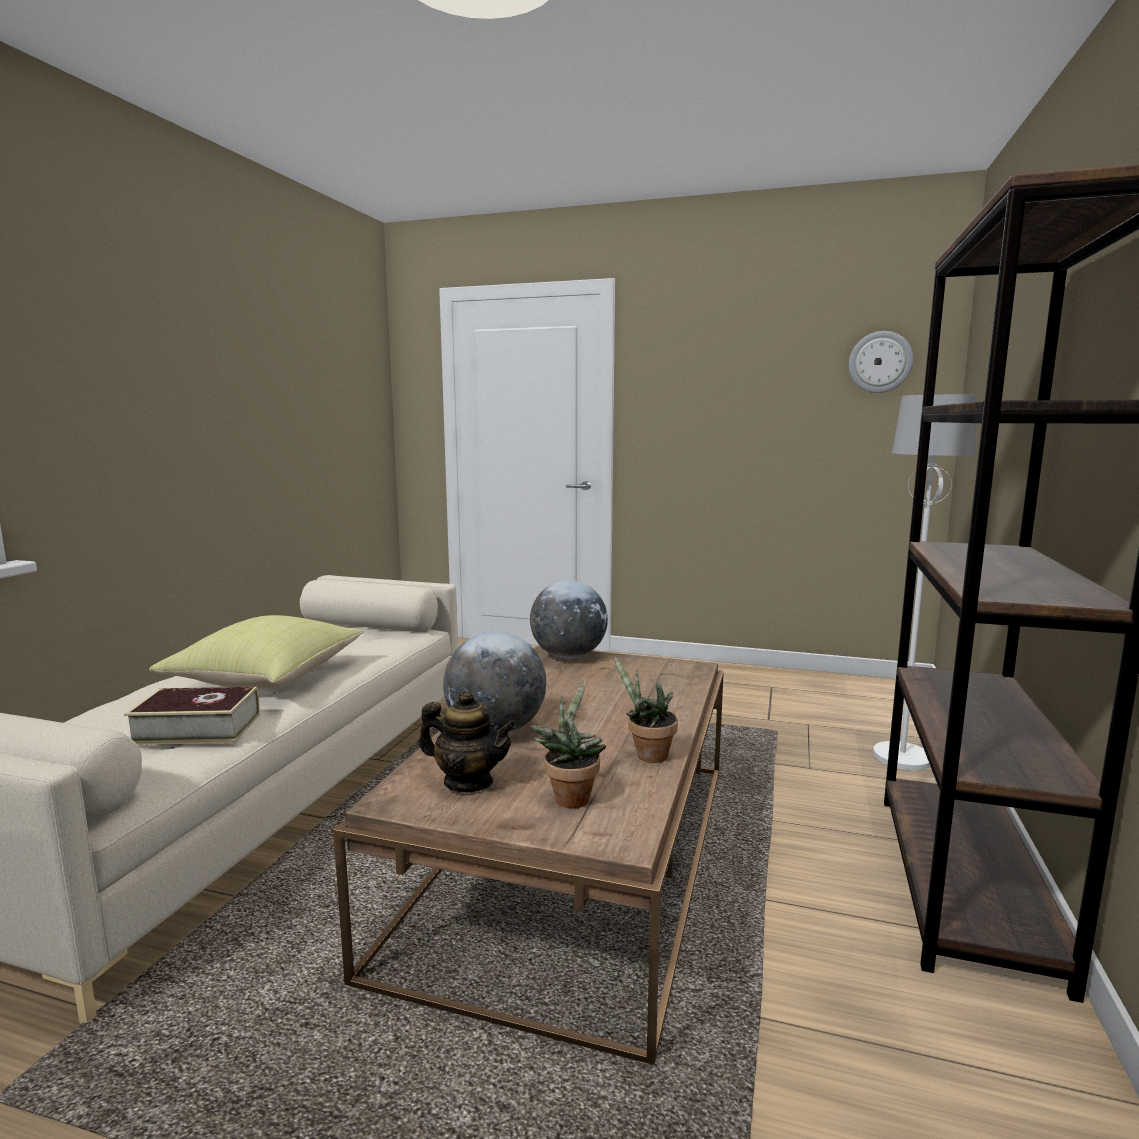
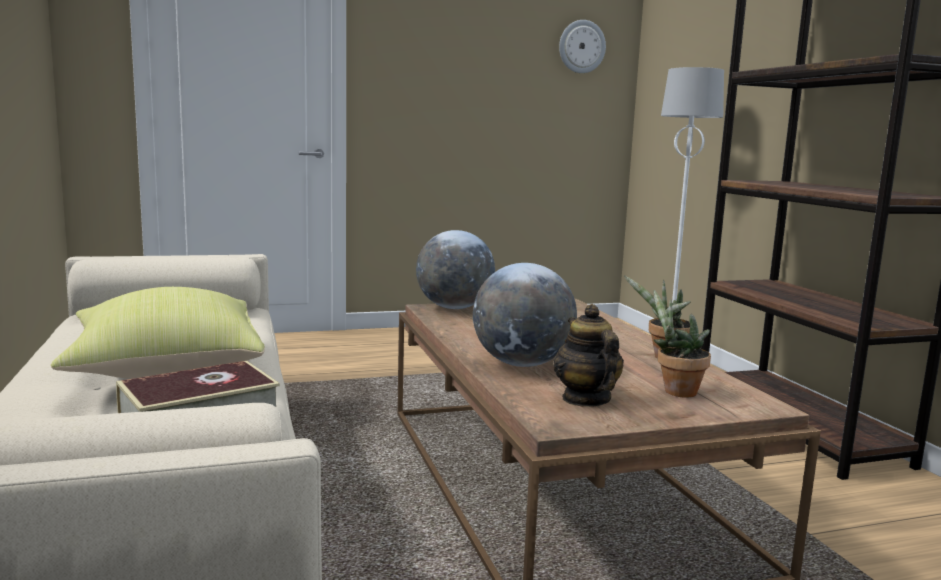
camera: 35 degrees left, 0 degrees up
teapot [419,690,516,792] -> teapot turned 90 degrees counterclockwise [553,304,624,407]

